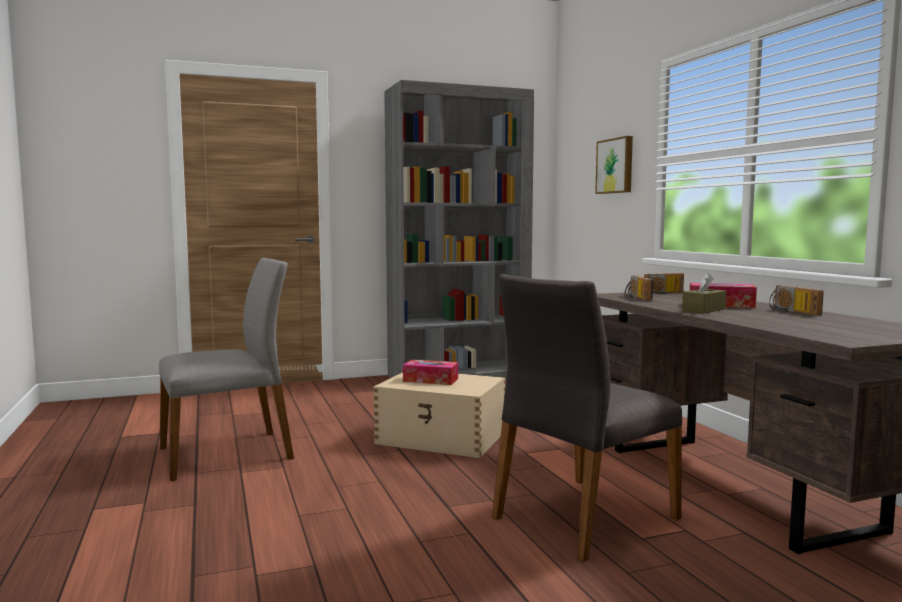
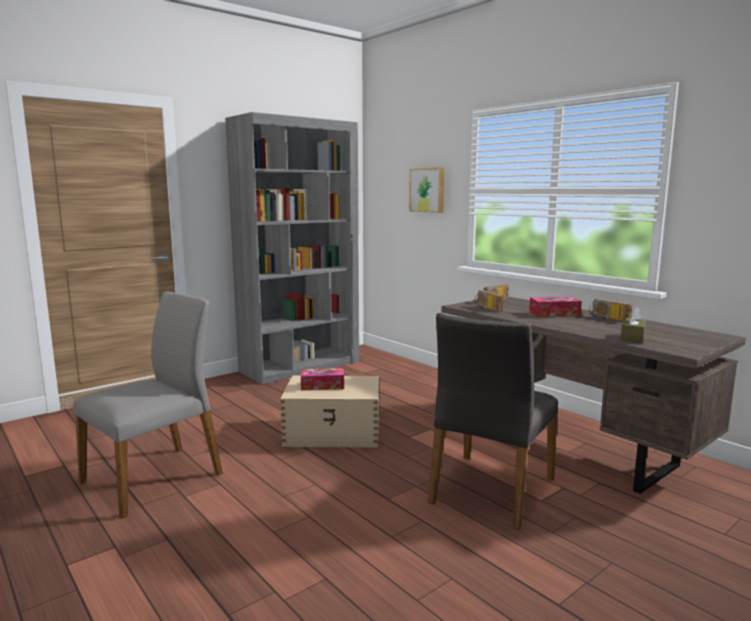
camera: 20 degrees left, 5 degrees up
brown tissue box [682,273,726,314] -> brown tissue box moved to [620,307,646,343]

